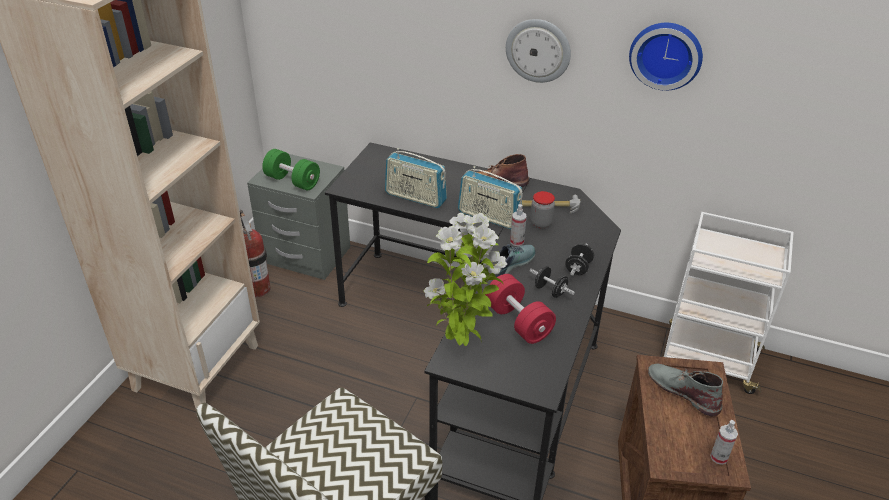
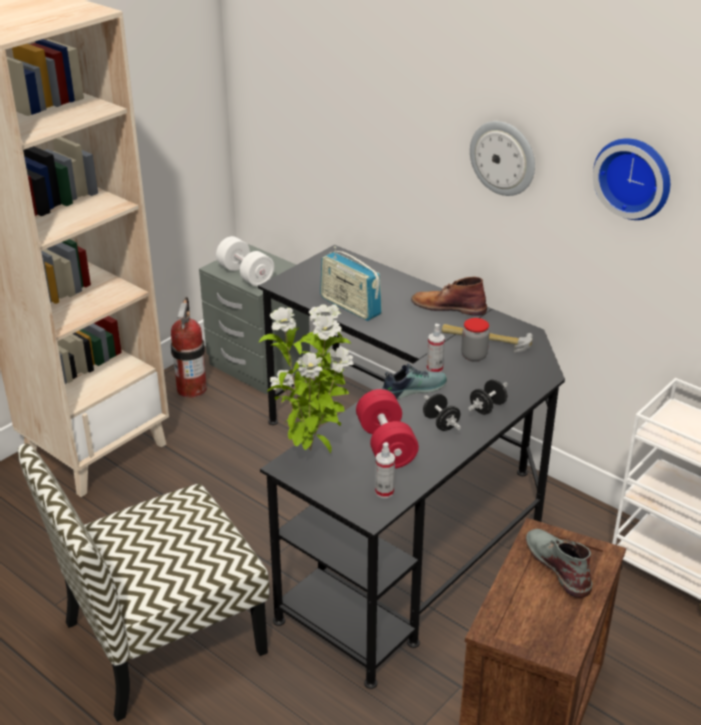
camera: 20 degrees right, 5 degrees down
green dumbbell [262,149,320,190] -> white dumbbell [216,236,274,286]
radio [458,166,523,229] -> none
spray bottle [710,420,738,465] -> spray bottle moved to [375,442,395,498]

